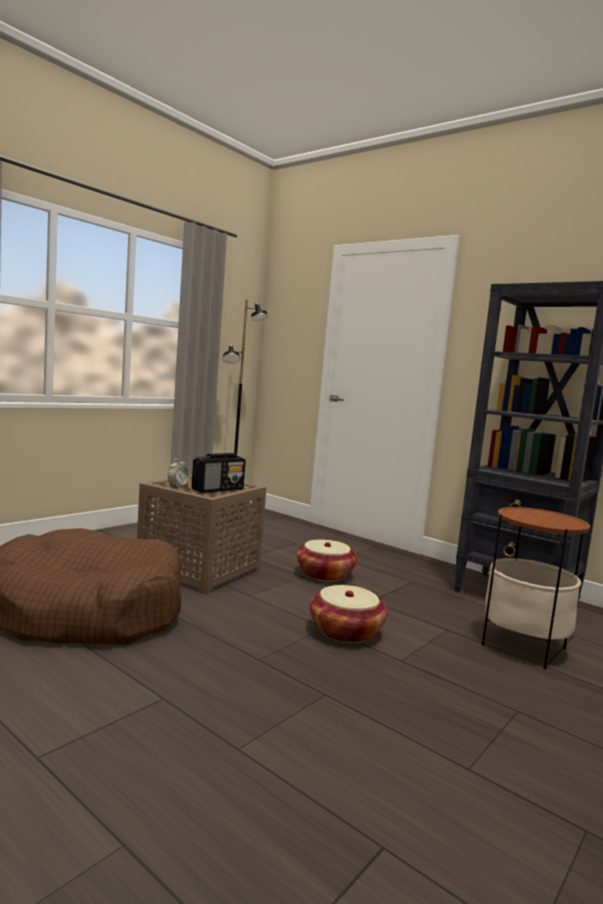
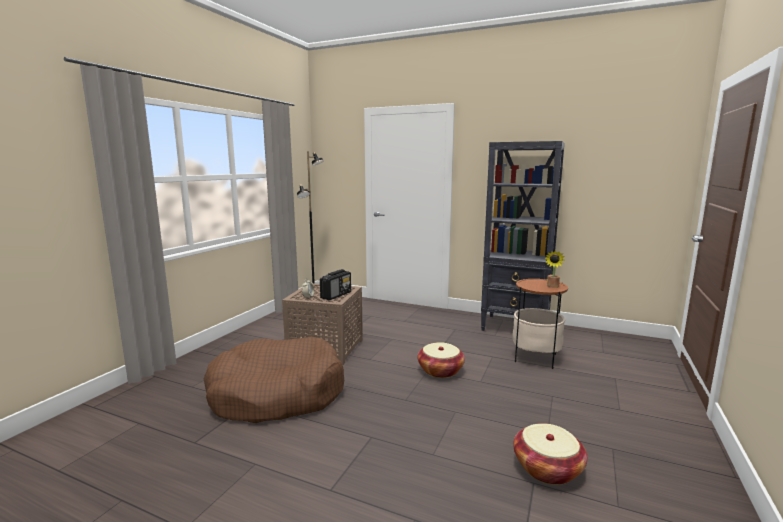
camera: 15 degrees left, 5 degrees up
basket [296,539,357,582] -> basket moved to [513,423,588,485]
none -> potted plant [544,251,565,288]

